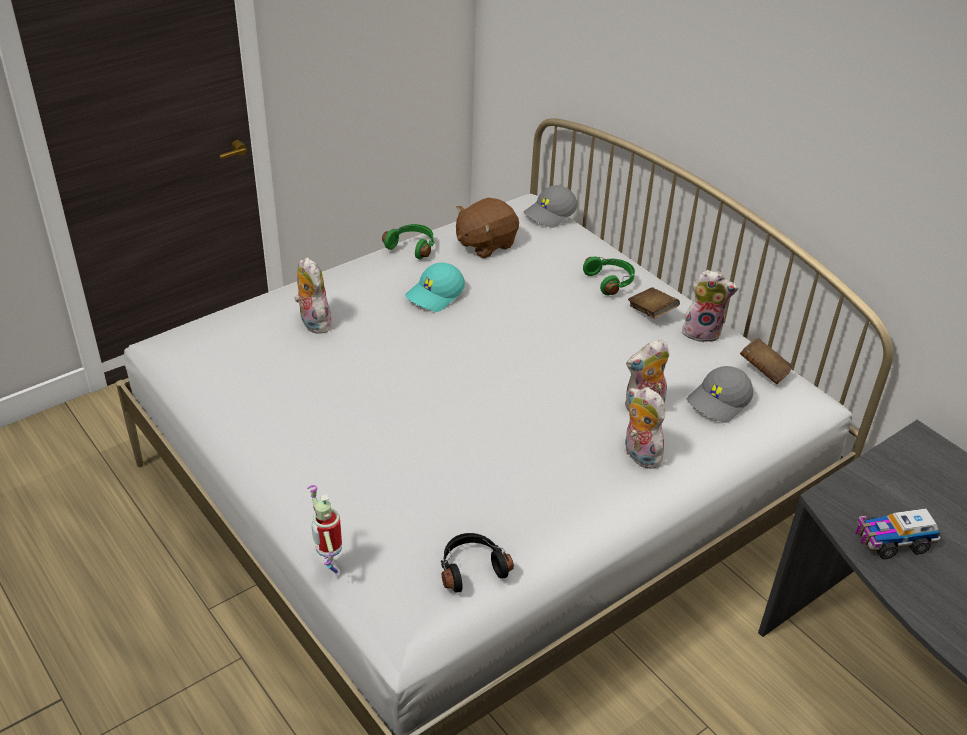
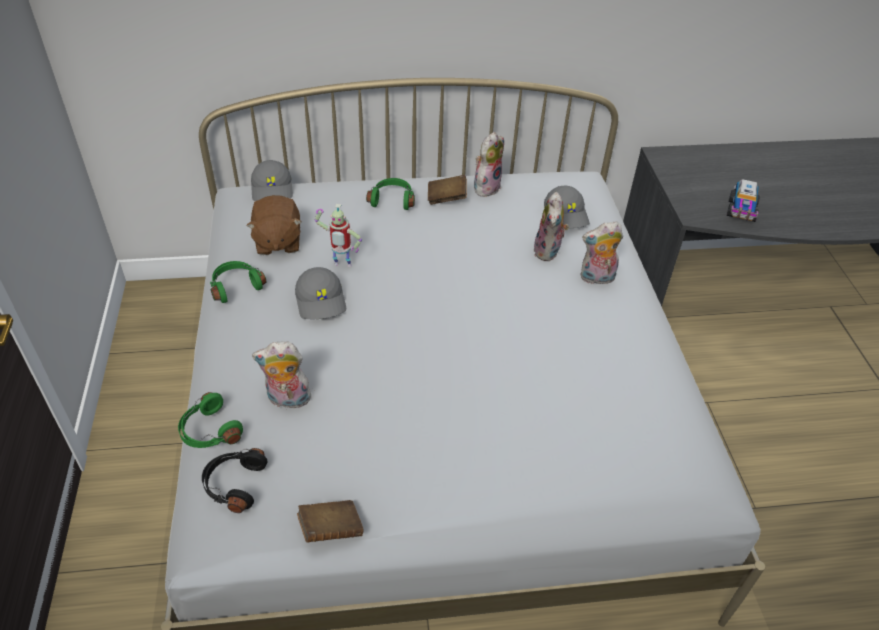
camera: 60 degrees left, 5 degrees up
toy robot [307,485,342,577] -> toy robot moved to [315,204,362,267]
turquoise cap [405,263,465,312] -> grey cap [295,267,346,319]
black headphones [441,533,514,593] -> black headphones moved to [202,448,267,513]
brown book [740,338,794,384] -> brown book moved to [297,500,363,543]
none -> green headphones [178,392,243,448]

